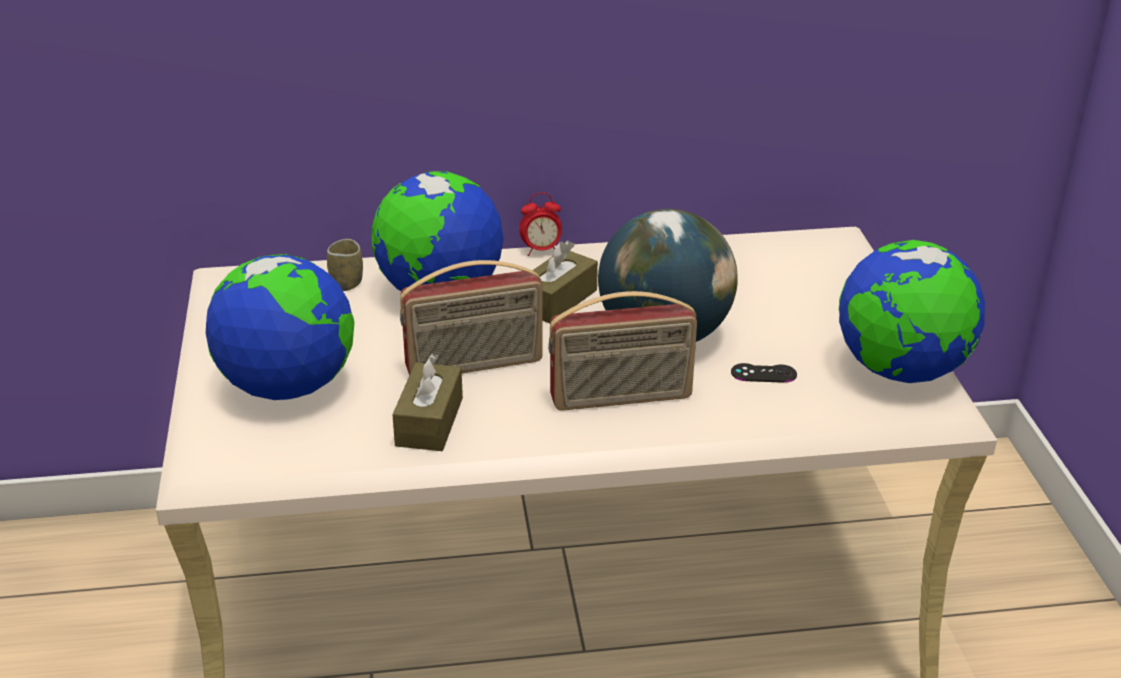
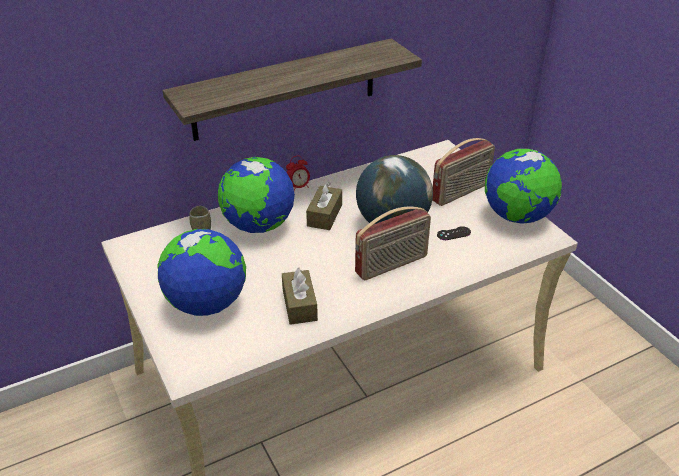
camera: 20 degrees left, 5 degrees up
radio [400,260,543,375] -> radio moved to [432,138,495,206]
none -> shelf [162,38,422,141]

